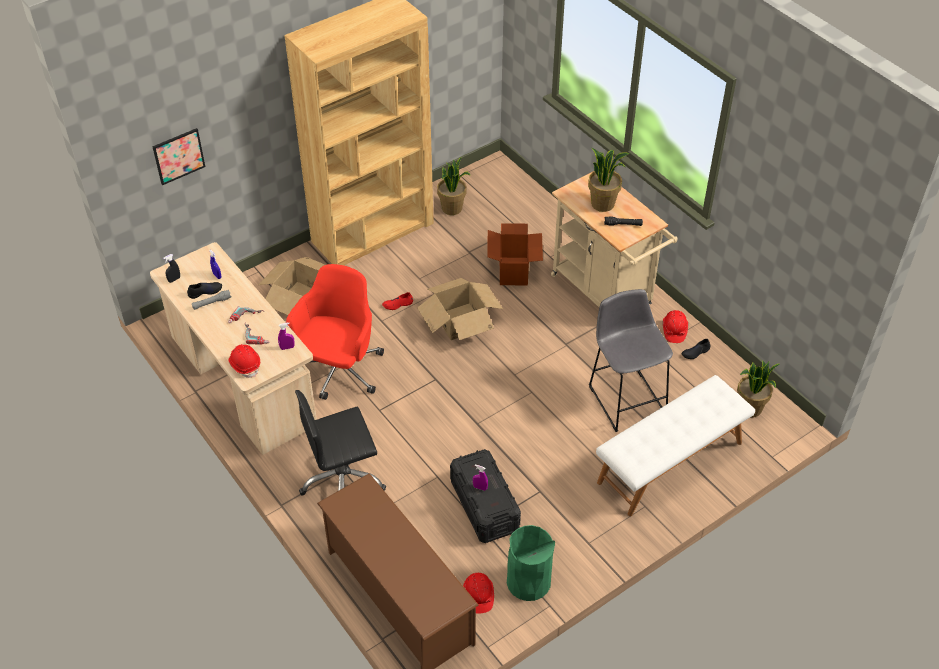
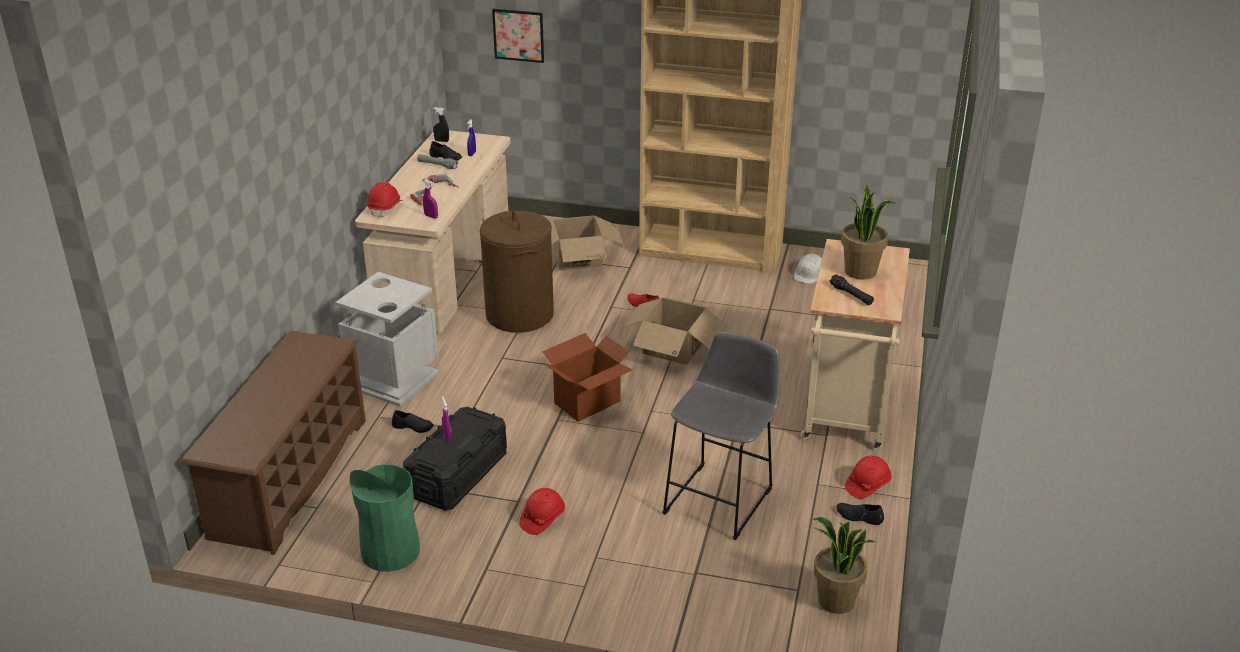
camera: 50 degrees right, 15 degrees down
red office chair [286,264,384,400] -> brown laundry basket [480,211,554,333]
black office chair [295,390,386,496] -> grey trash can [335,272,440,407]
potted plant [437,158,471,215] -> white hard hat [794,253,822,284]
red hard hat [463,573,494,614] -> red hard hat moved to [519,488,565,535]
cardboard box [487,223,543,286] -> cardboard box moved to [542,333,632,422]
white bench [596,375,755,516] -> none
none -> black shoe [392,410,434,433]

